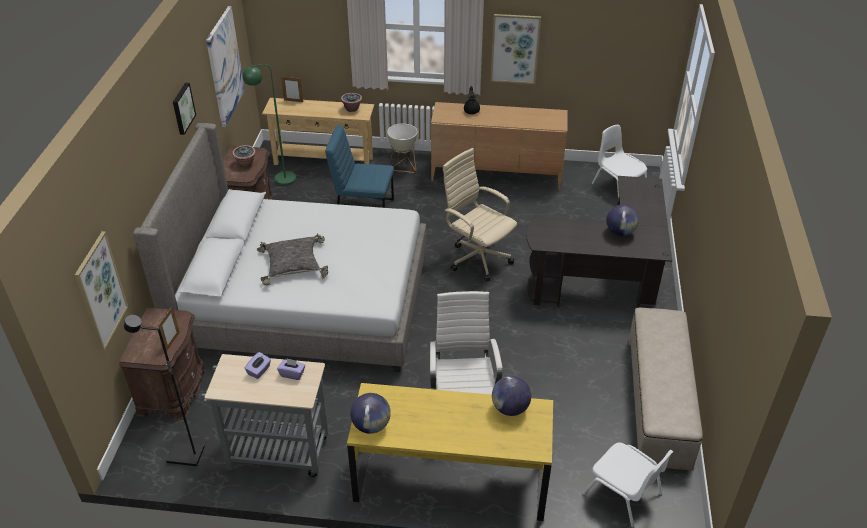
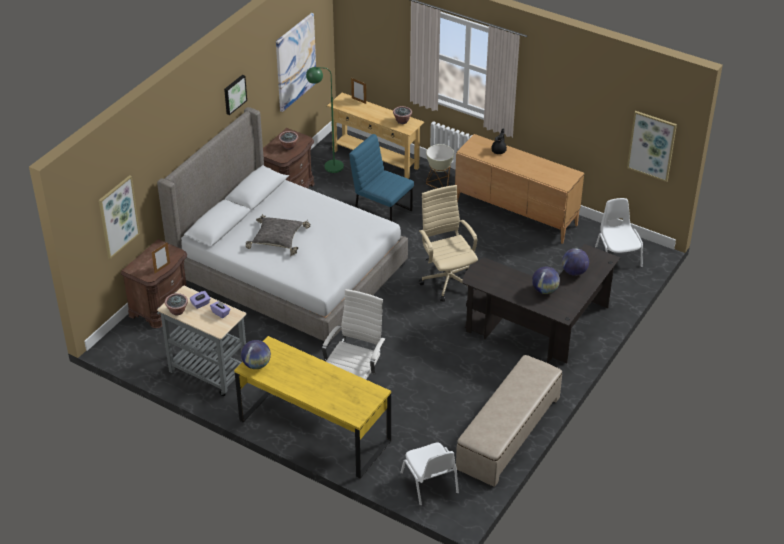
camera: 25 degrees right, 0 degrees up
black floor lamp [124,315,205,466] -> none
picture [490,14,541,84] -> picture moved to [627,111,677,182]
globe [492,376,531,416] -> globe moved to [562,248,589,276]
none -> potted plant [165,293,188,316]

